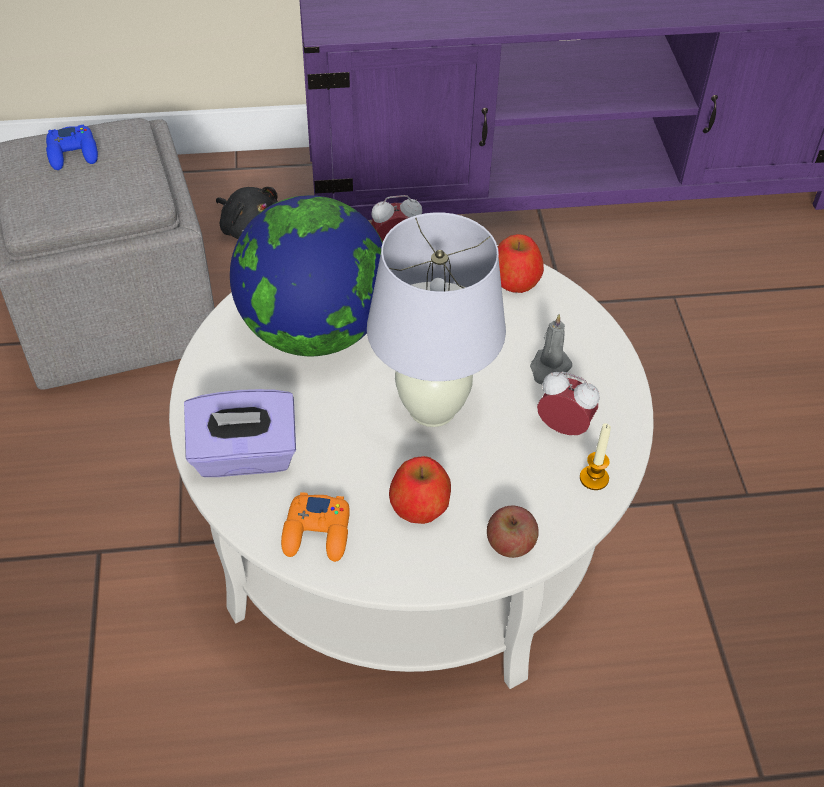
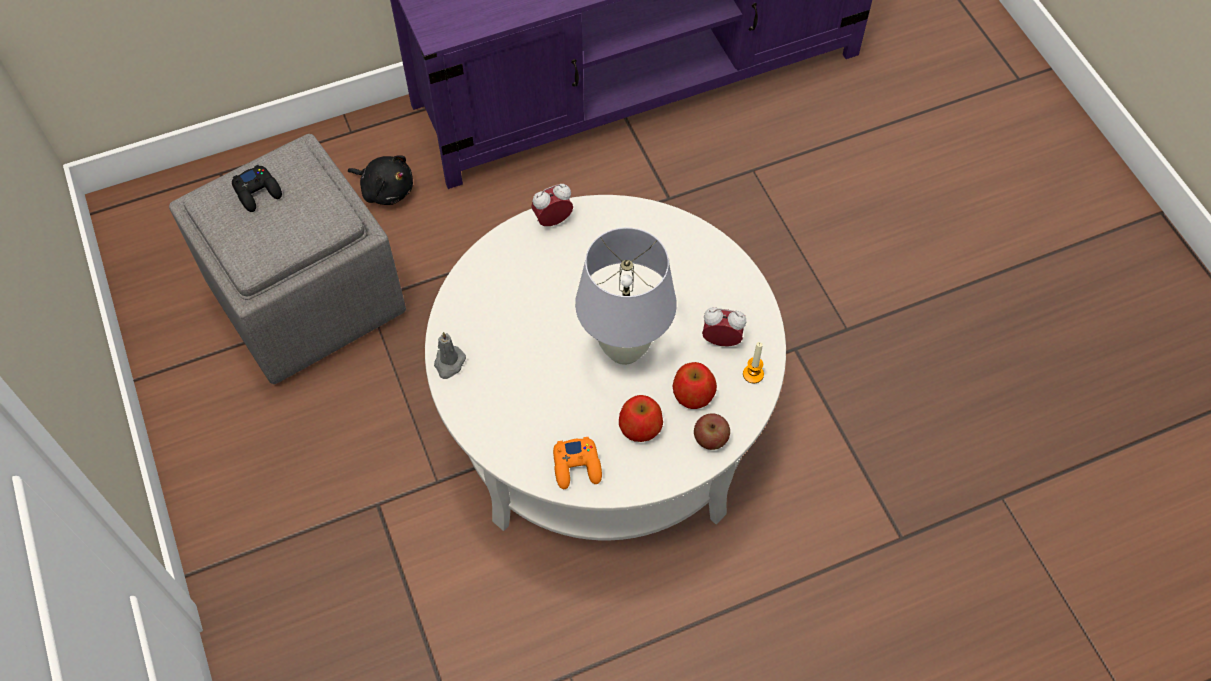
camera: 15 degrees left, 10 degrees up
blue game controller [46,125,98,170] -> black game controller [232,165,282,212]
purple tissue box [184,389,296,477] -> none
globe [230,195,383,356] -> none
apple [498,234,544,293] -> apple moved to [672,362,717,409]
grey candle [530,314,572,384] -> grey candle moved to [434,332,466,379]

